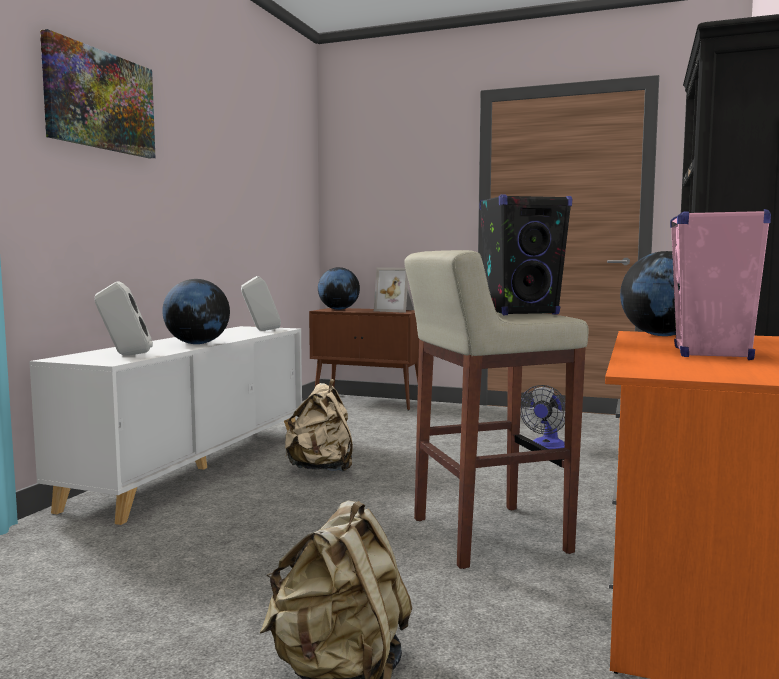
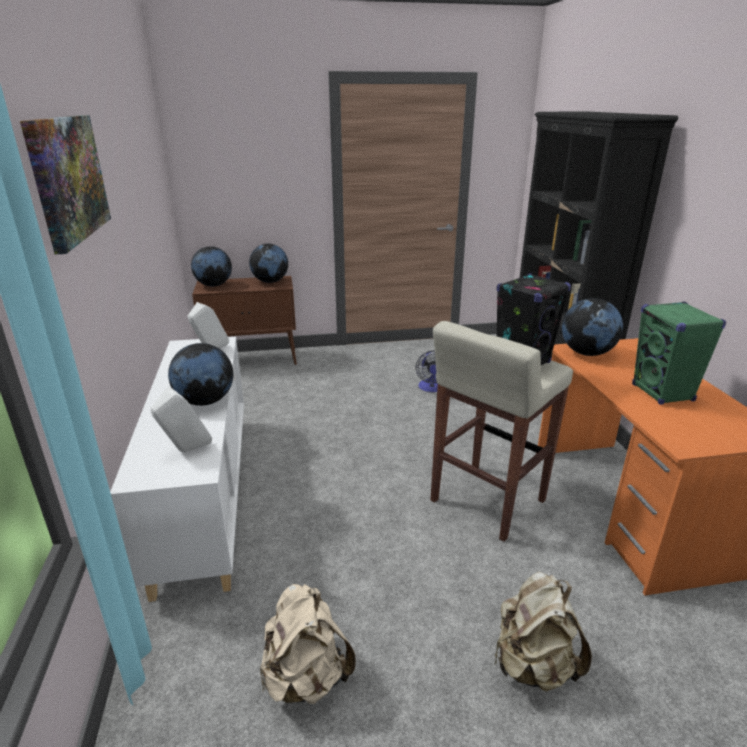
camera: 30 degrees left, 20 degrees up
beige backpack [285,379,353,471] -> beige backpack moved to [260,584,356,704]
picture frame [374,268,414,313] -> globe [249,243,288,283]
pink speaker [670,209,771,360] -> green speaker [632,301,726,405]

